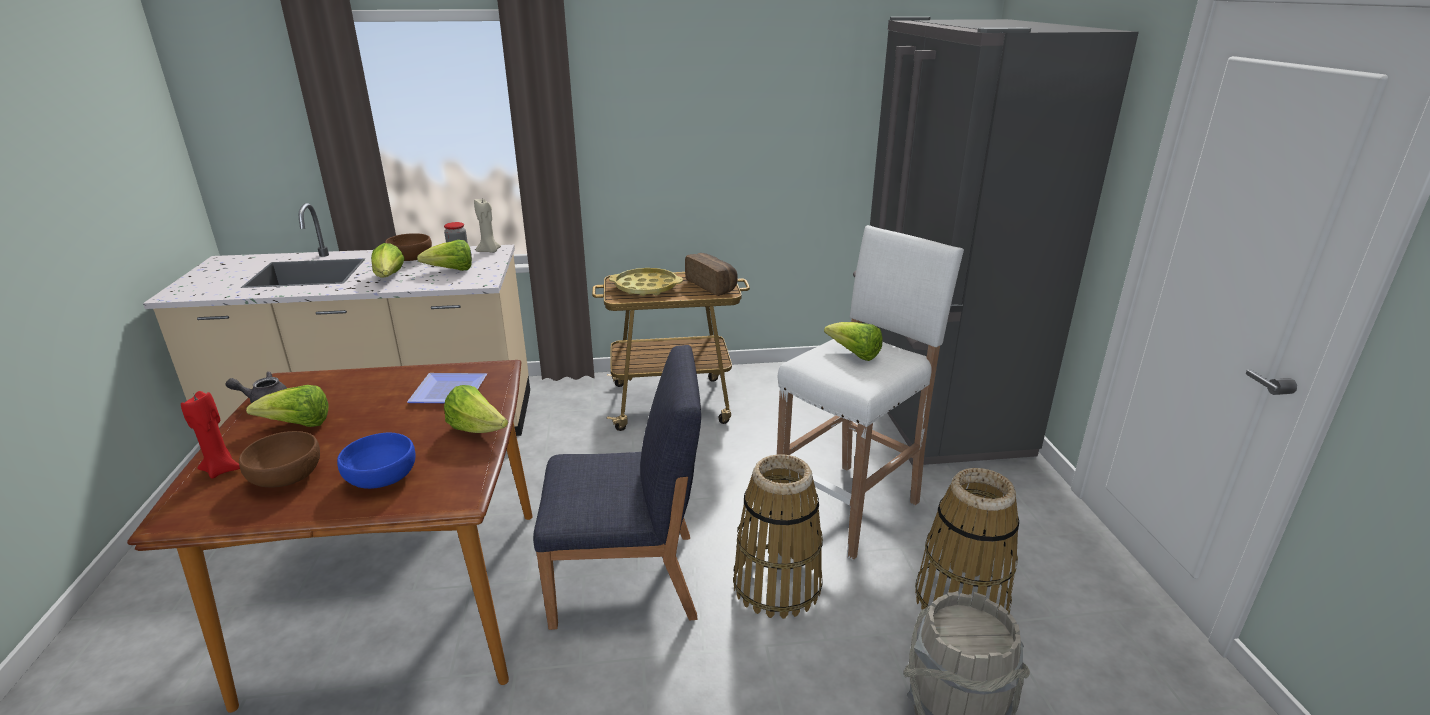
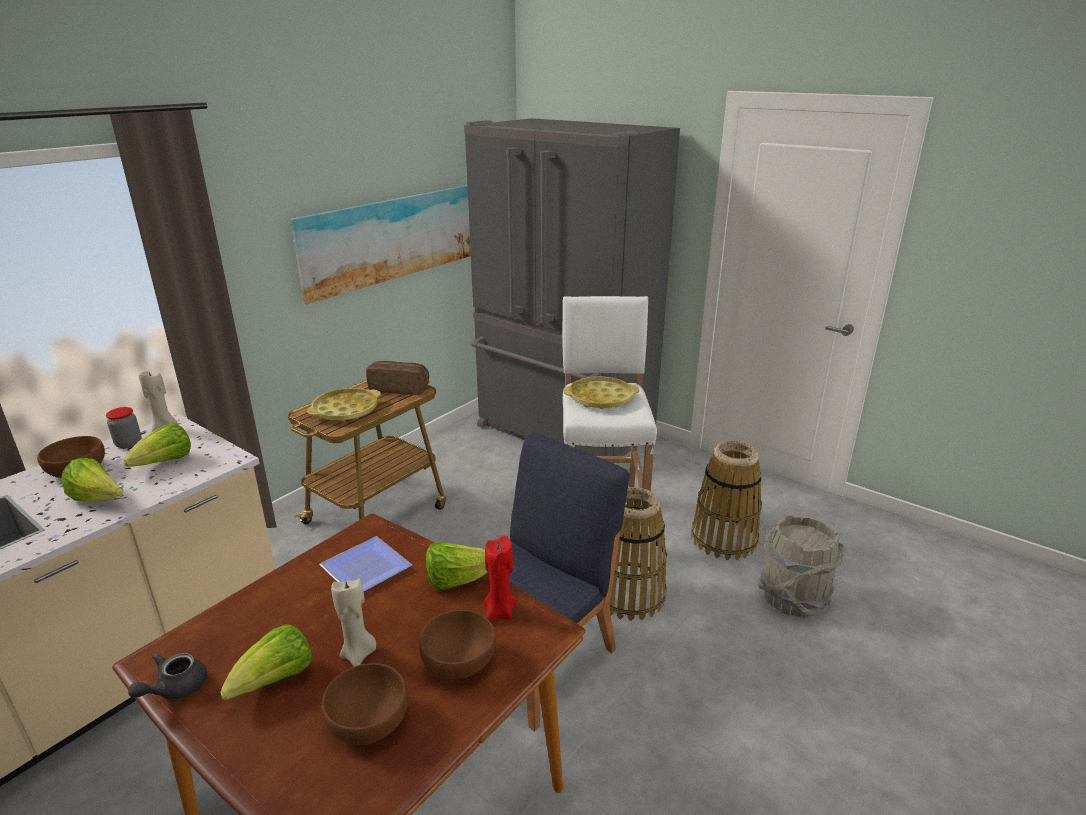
camera: 45 degrees left, 0 degrees up
red candle [181,391,240,478] -> red candle moved to [484,535,518,621]
blue bowl [337,433,415,489] -> brown bowl [419,610,496,679]
lettuce [824,322,883,361] -> yellow tray [563,376,639,409]
none -> picture [290,185,471,304]
none -> beige candle [331,579,376,667]

